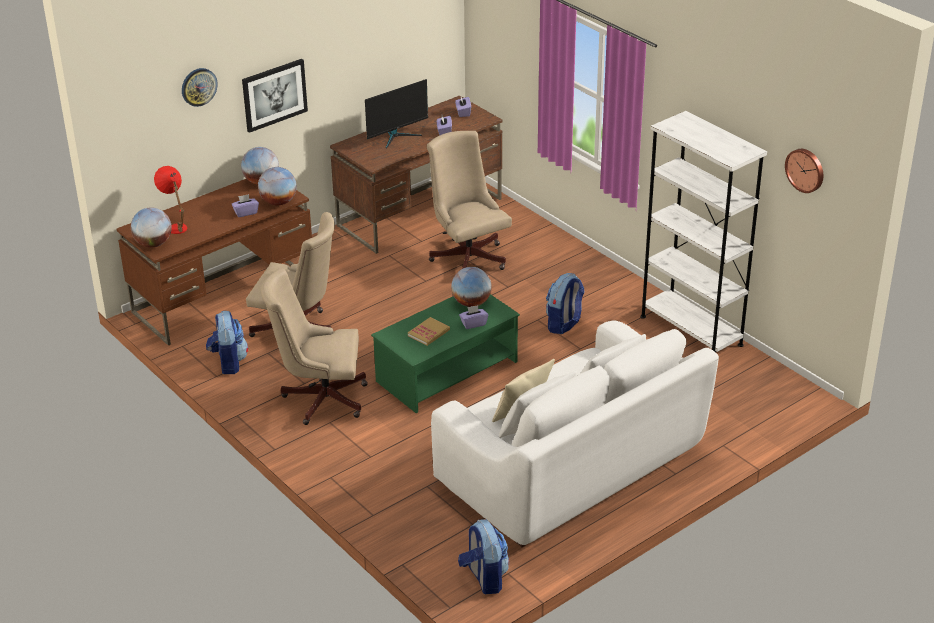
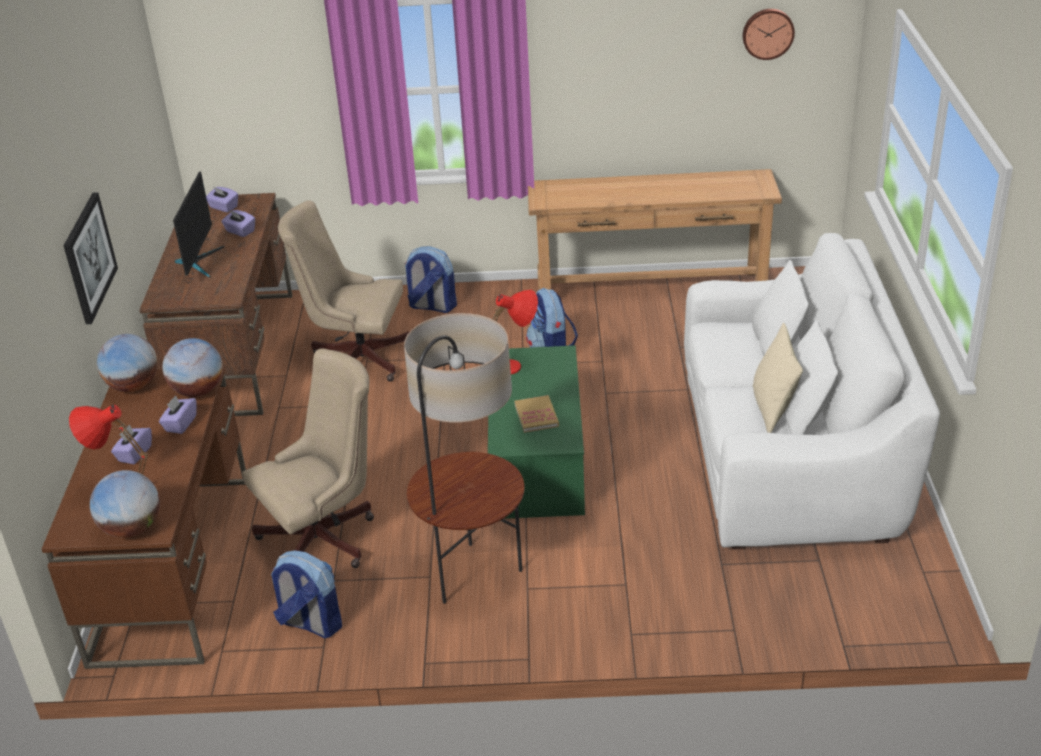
camera: 50 degrees left, 0 degrees up
wall clock [182,68,218,107] -> none
beige office chair [261,268,368,425] -> floor lamp [404,313,525,604]
globe [451,267,492,307] -> red table lamp [493,290,538,374]
backpack [458,519,509,594] -> backpack moved to [404,246,457,313]
purple tissue box [459,305,488,329] -> purple tissue box moved to [111,424,152,464]
white bookcase [640,111,767,352] -> brown console table [528,169,782,290]

